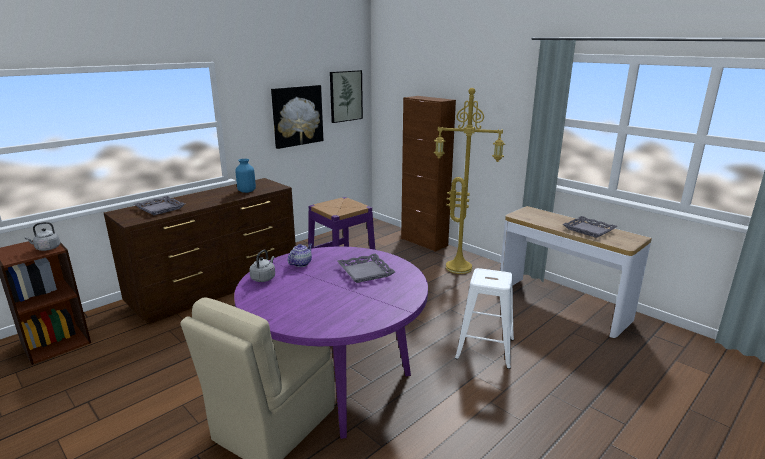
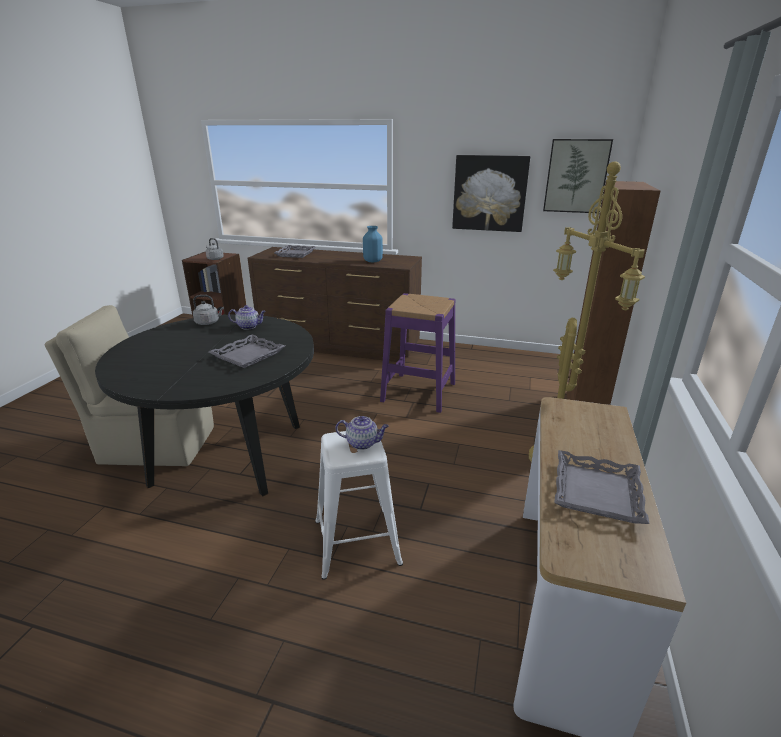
camera: 60 degrees right, 5 degrees up
purple dining table [234,247,428,439] -> black dining table [95,314,314,497]
none -> teapot [336,416,389,450]

